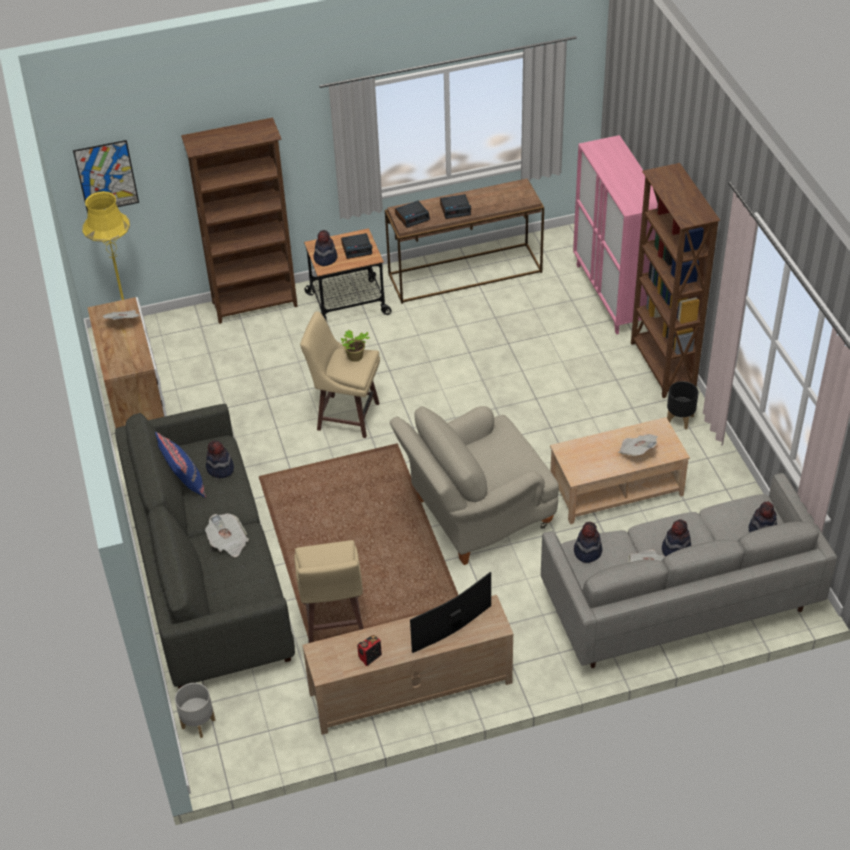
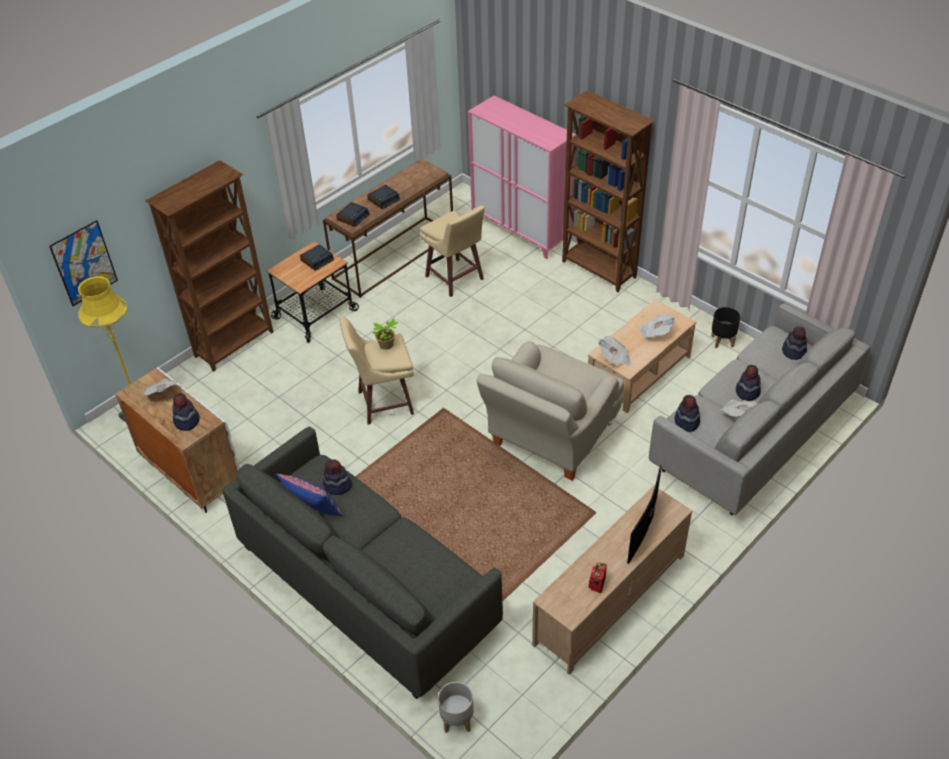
camera: 30 degrees left, 0 degrees up
newspaper [205,513,249,557] -> newspaper moved to [598,336,631,366]
beige stool [294,540,364,643] -> beige stool moved to [419,206,485,297]
hat [313,230,337,266] -> hat moved to [173,393,200,431]
black planter [667,381,699,430] -> black planter moved to [711,307,740,349]

